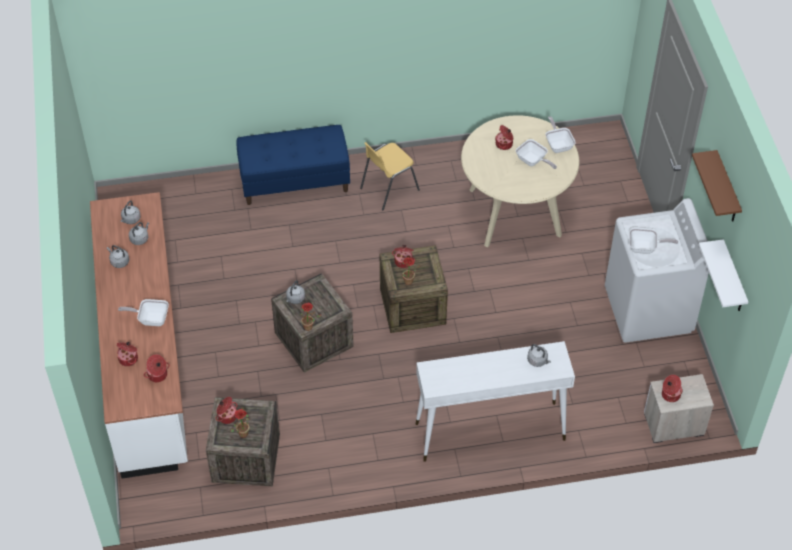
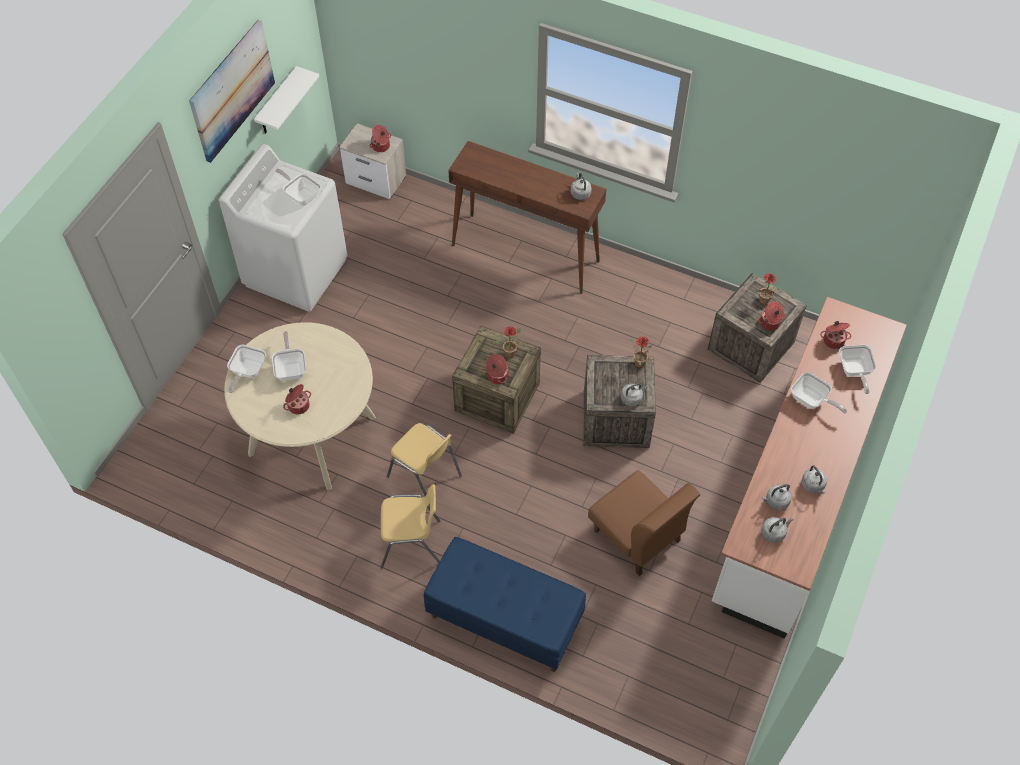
camera: 145 degrees left, 5 degrees up
cooking pot [117,342,138,366] -> frying pan [839,345,876,394]
white console table [416,341,575,462] -> brown console table [448,141,606,294]
grey kettle [527,344,551,367] -> grey kettle moved to [571,173,592,200]
brown shelf [692,150,742,222] -> picture [189,20,275,163]
none -> yellow chair [387,423,462,506]
none -> brown chair [588,470,700,576]

